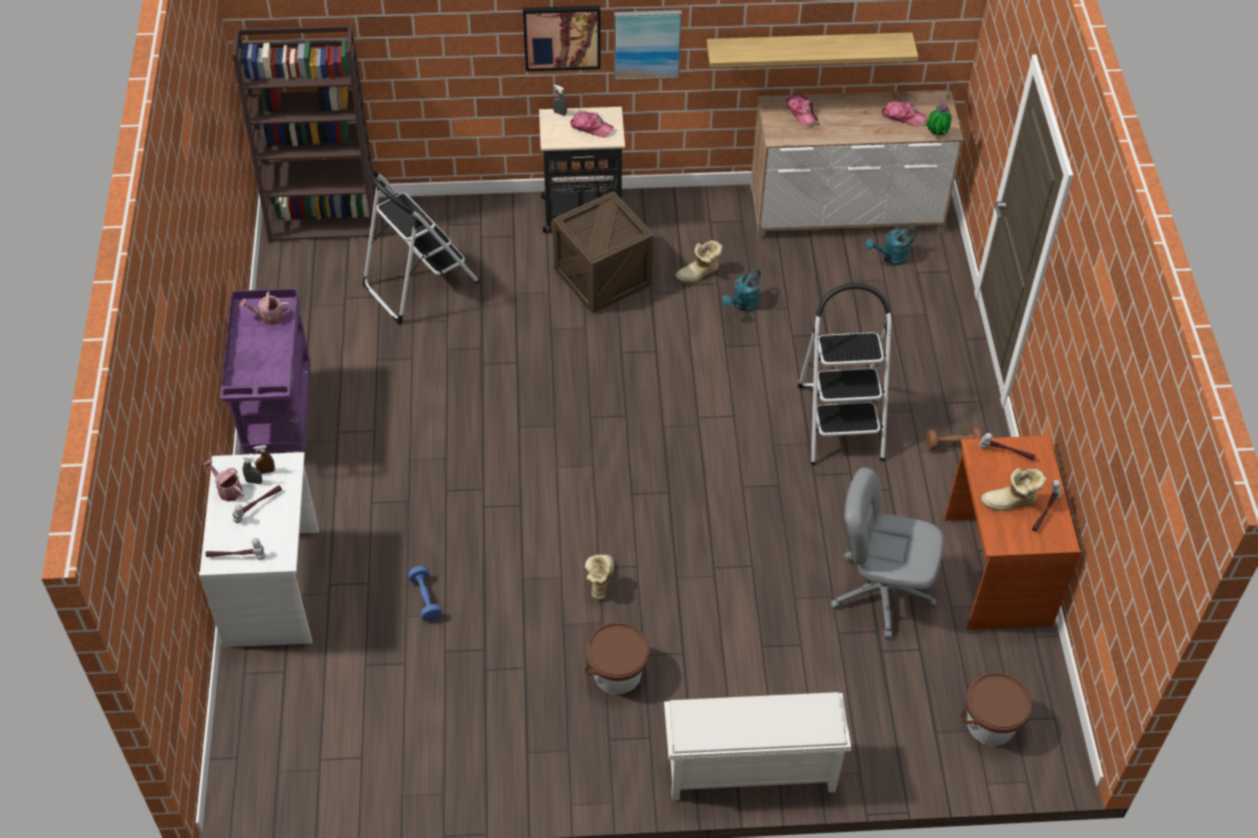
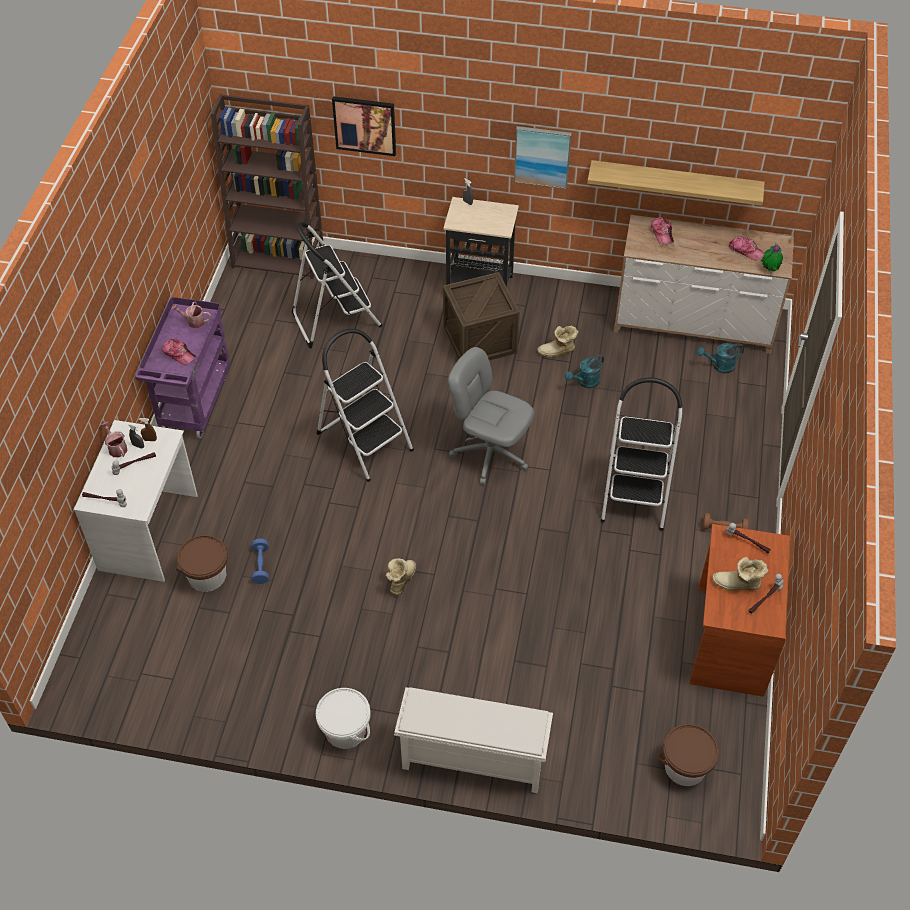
camera: 15 degrees right, 0 degrees up
picture [523,6,601,71] -> picture moved to [332,96,396,156]
cap [570,112,614,137] -> cap moved to [162,339,196,365]
brown bucket [584,622,650,694] -> brown bucket moved to [176,535,228,592]
grey office chair [830,467,944,638] -> grey office chair moved to [448,347,534,485]
none -> white bucket [316,688,371,749]
none -> step ladder [317,329,414,482]

